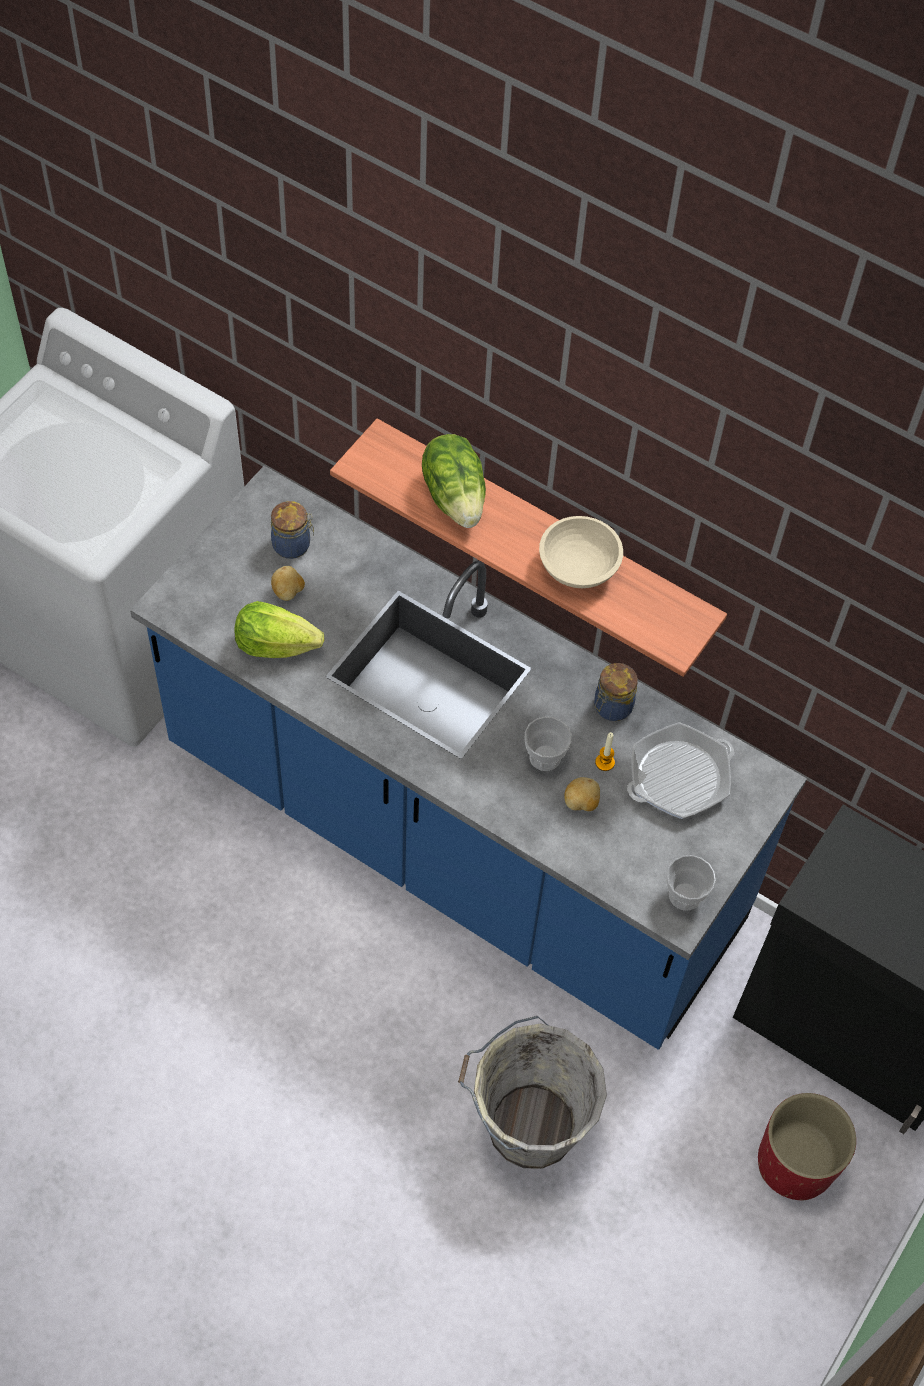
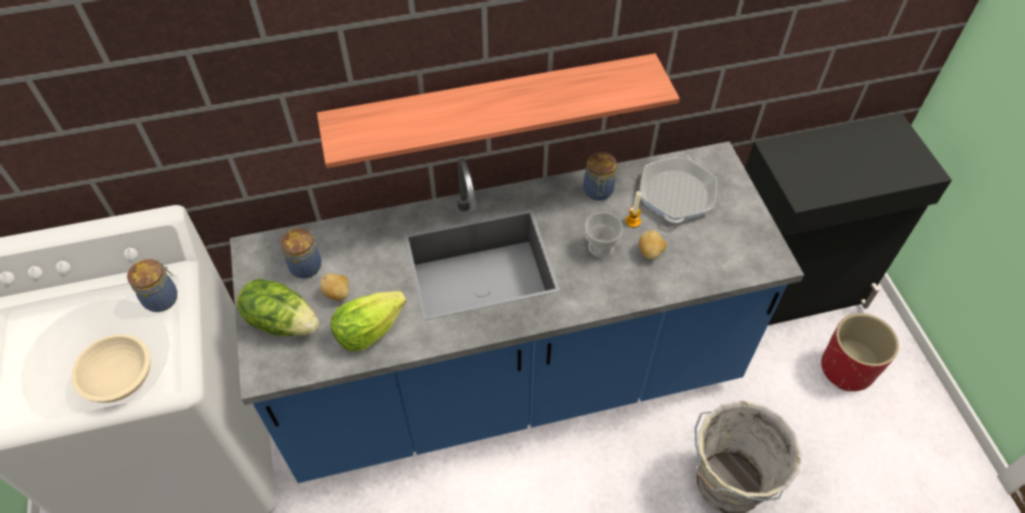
camera: 45 degrees left, 5 degrees down
lettuce [422,434,486,528] -> lettuce moved to [236,278,319,336]
beige bowl [539,516,623,588] -> beige bowl moved to [71,334,151,403]
cup [666,855,716,911] -> none
none -> jar [127,259,177,312]

